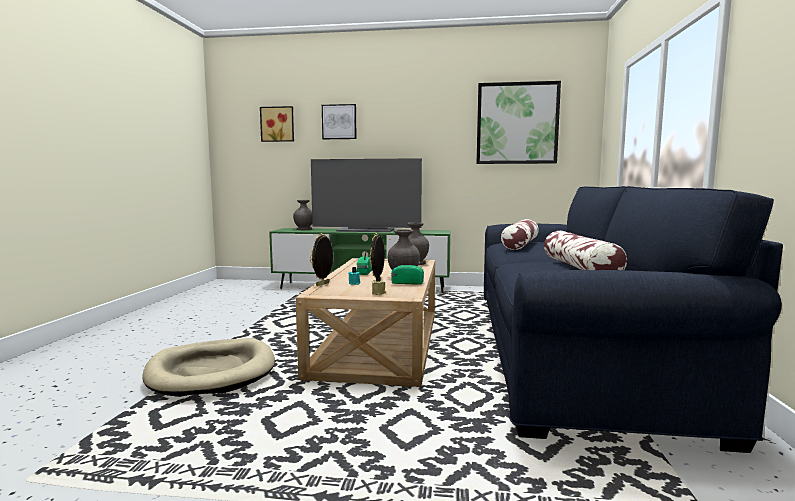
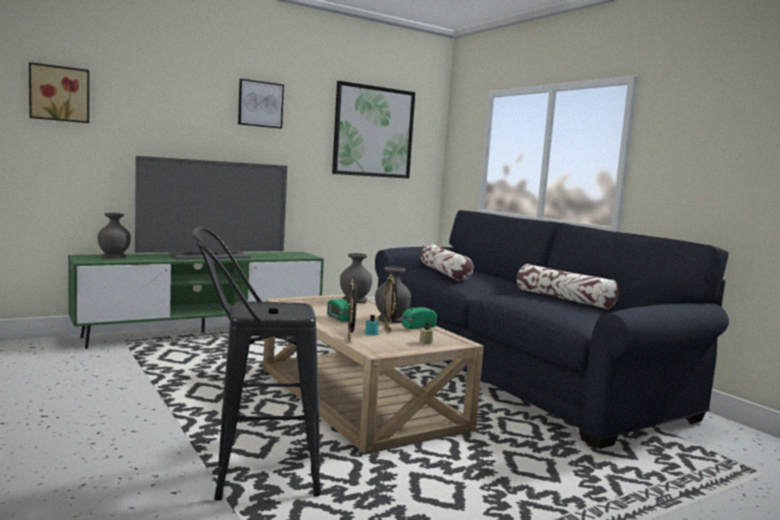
camera: 40 degrees left, 0 degrees up
beige dog bed [142,338,275,397] -> black stool [192,227,321,501]
picture [322,104,357,139] -> picture moved to [238,79,284,129]

